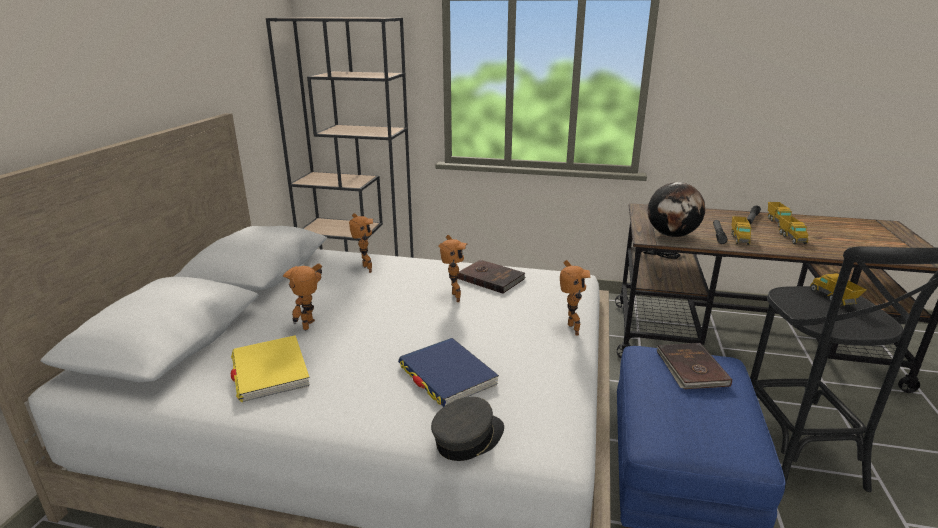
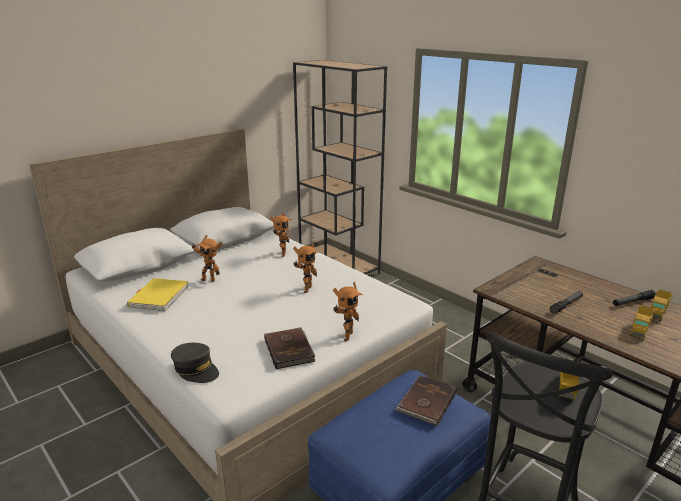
camera: 35 degrees right, 0 degrees up
toy robot [283,263,322,330] -> toy robot turned 120 degrees counterclockwise [191,235,223,281]
blue book [398,338,499,407] -> none
grey cap [431,397,504,461] -> grey cap turned 45 degrees clockwise [171,343,219,383]
brown book [458,260,526,294] -> brown book moved to [264,327,316,369]
globe [648,182,705,237] -> none
toy truck [731,216,752,245] -> none

